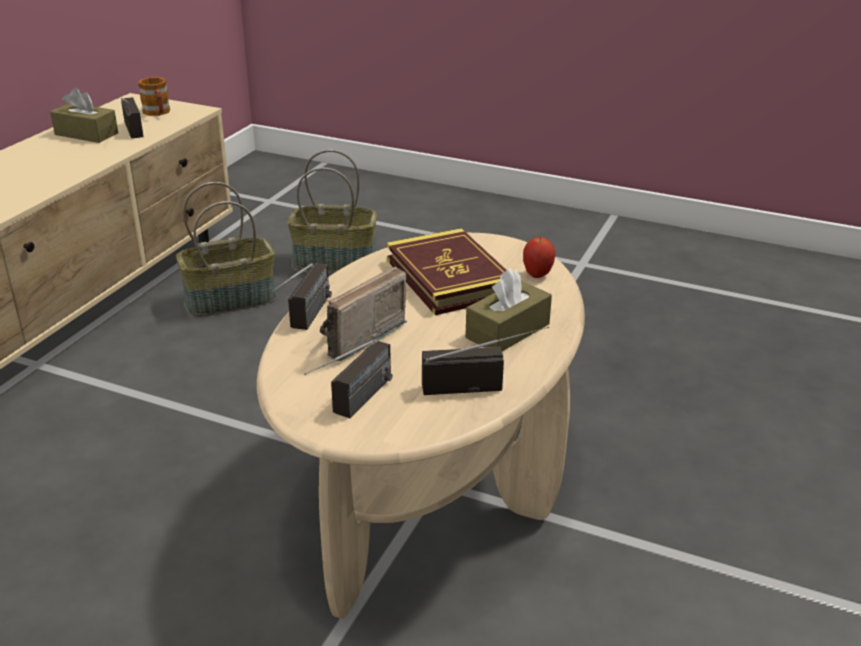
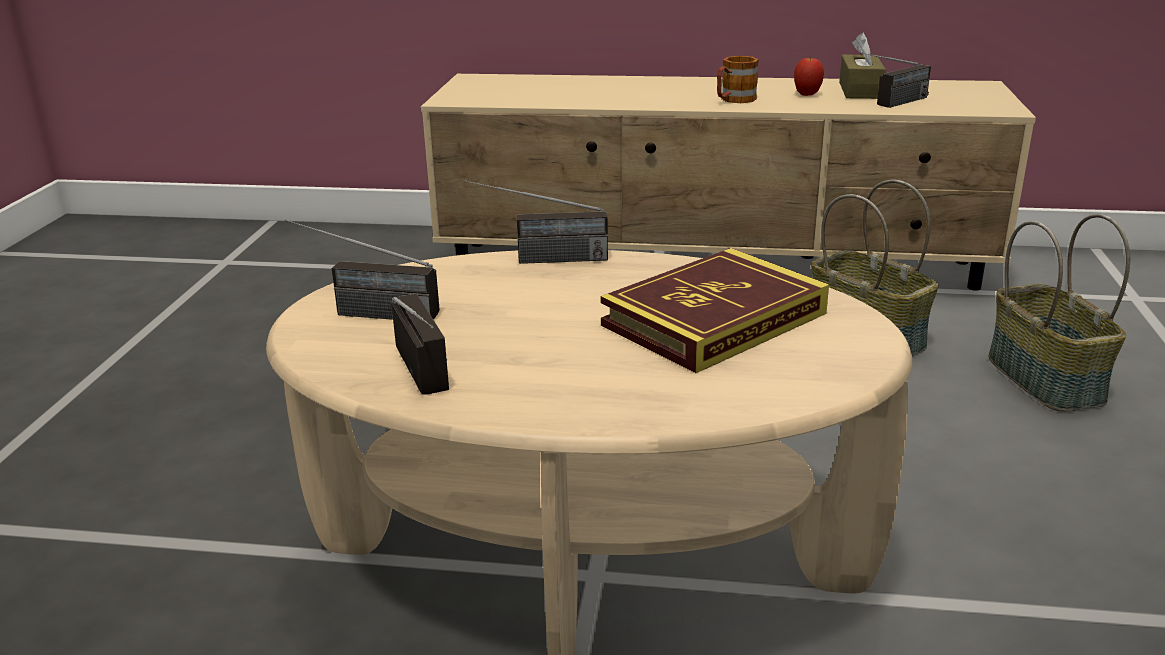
camera: 75 degrees right, 5 degrees down
mug [138,77,170,116] -> mug moved to [717,56,759,103]
radio [320,267,407,361] -> none
brown tissue box [465,268,552,351] -> none
apple [523,236,556,278] -> apple moved to [794,58,824,96]

